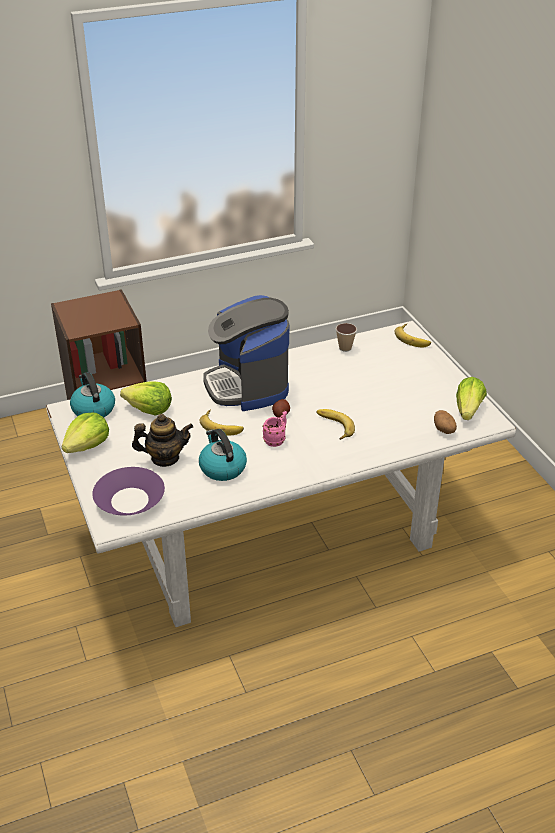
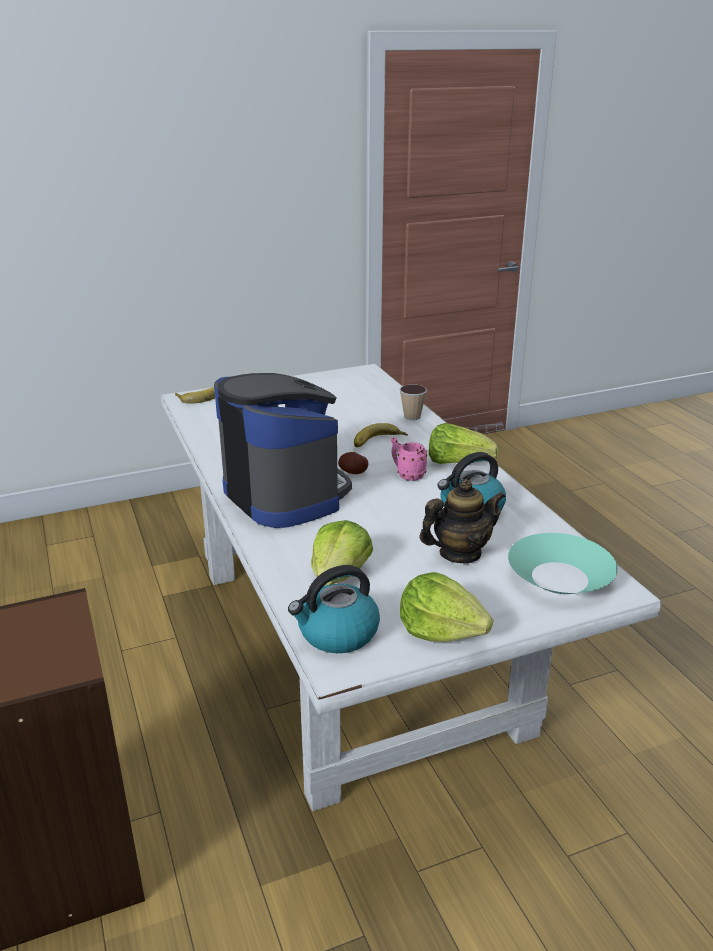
camera: 90 degrees left, 10 degrees down
purple bowl [92,467,165,515] -> turquoise bowl [508,533,618,594]
teapot [132,414,193,467] -> teapot turned 75 degrees clockwise [419,479,506,564]
banana [200,409,244,436] -> none
coffee machine [203,295,289,411] -> coffee machine turned 105 degrees counterclockwise [214,373,352,528]
cup [336,323,357,352] -> cup moved to [400,384,427,420]
potato [434,410,457,434] -> none
lettuce [456,377,487,420] -> lettuce moved to [429,423,498,464]

